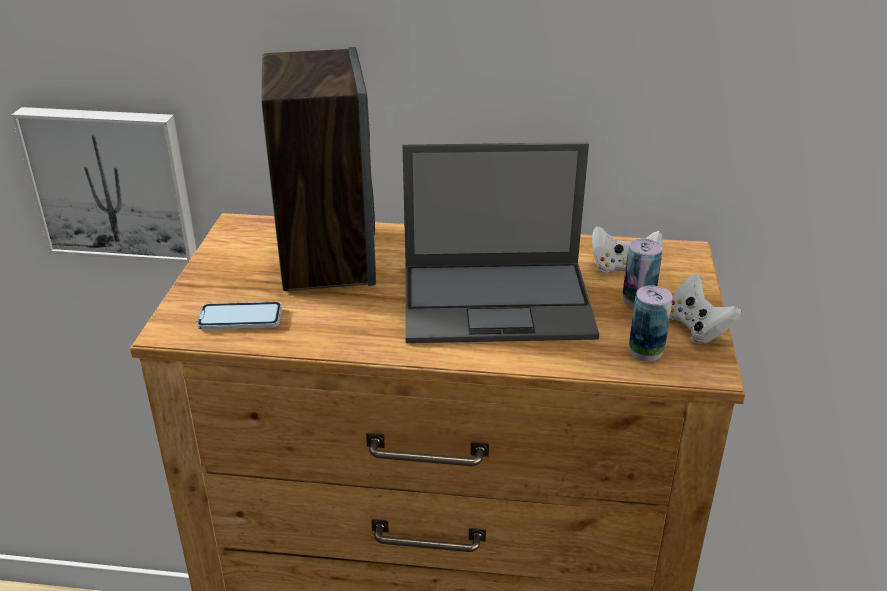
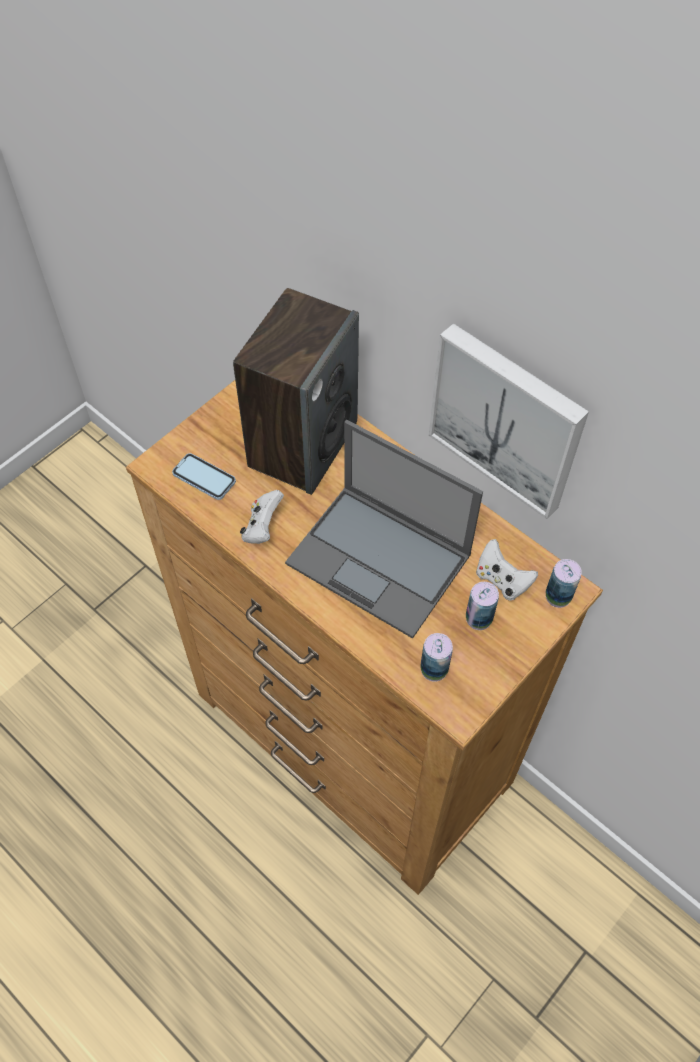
camera: 35 degrees right, 25 degrees up
picture [12,107,197,263] -> picture moved to [429,323,589,519]
white game controller [670,273,742,343] -> white game controller moved to [240,490,284,544]
none -> can [546,559,582,608]

